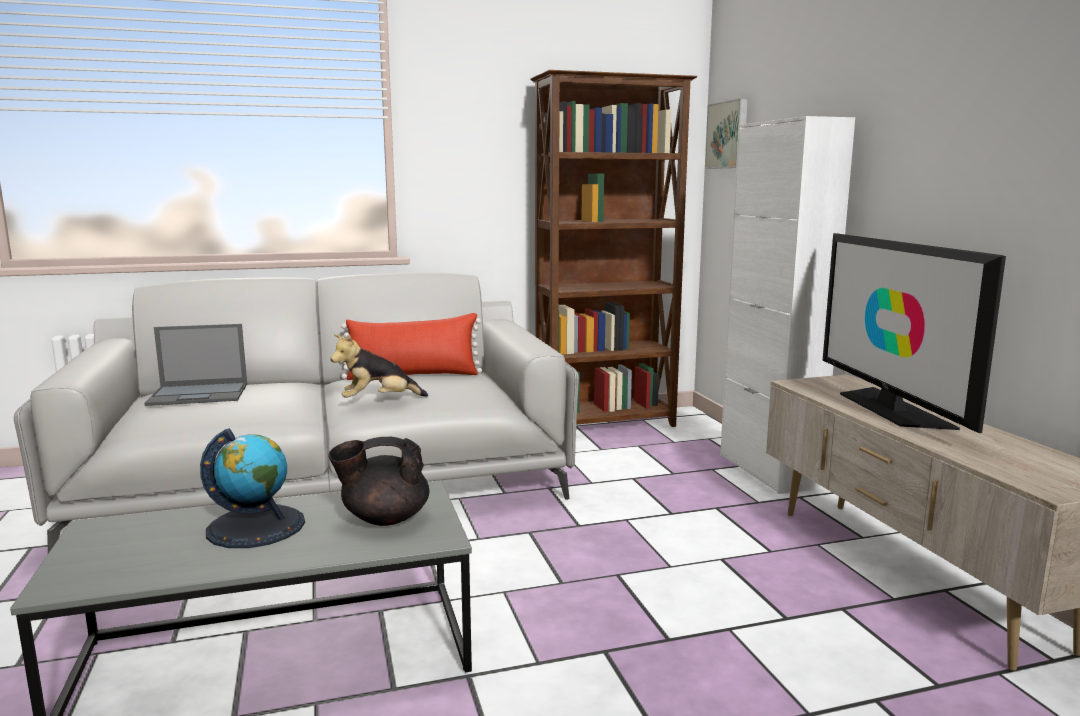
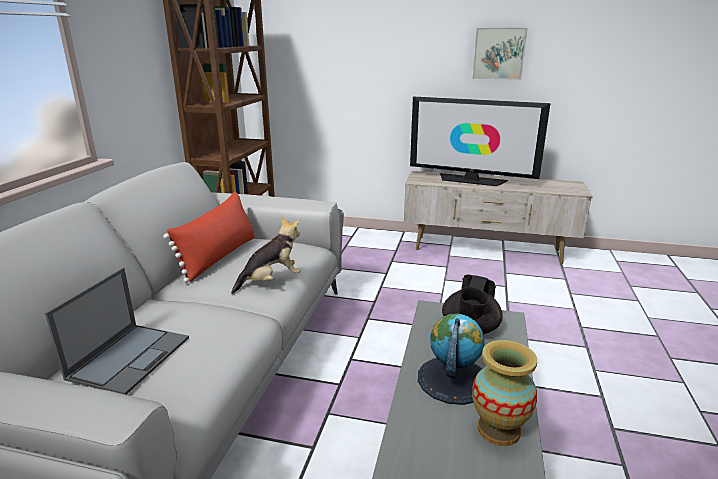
camera: 60 degrees left, 10 degrees up
plush toy [330,334,428,398] -> plush toy turned 135 degrees counterclockwise [231,217,301,294]
picture [705,99,748,169] -> picture moved to [472,28,528,80]
white cabinet [720,116,855,494] -> none
none -> vase [472,340,537,446]

